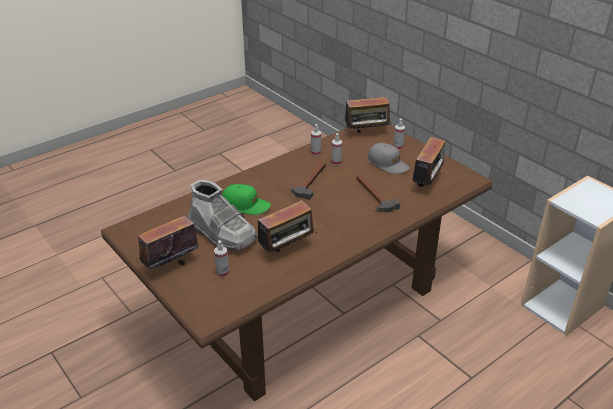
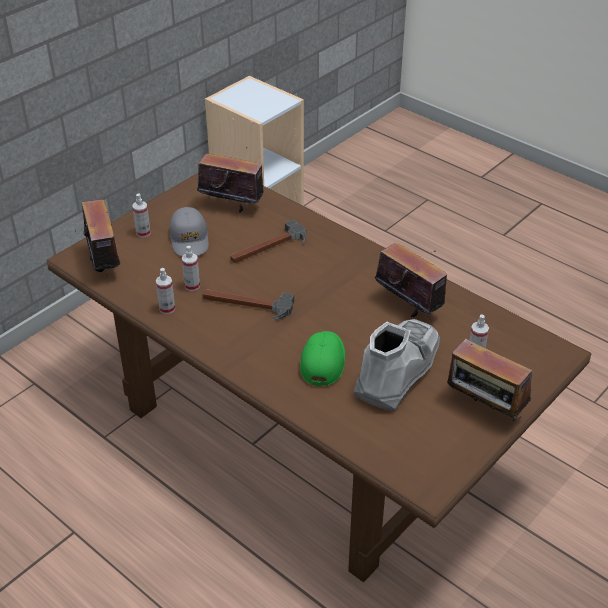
camera: 100 degrees left, 5 degrees up
grey cap [368,143,410,174] -> grey cap turned 135 degrees clockwise [170,207,209,256]

